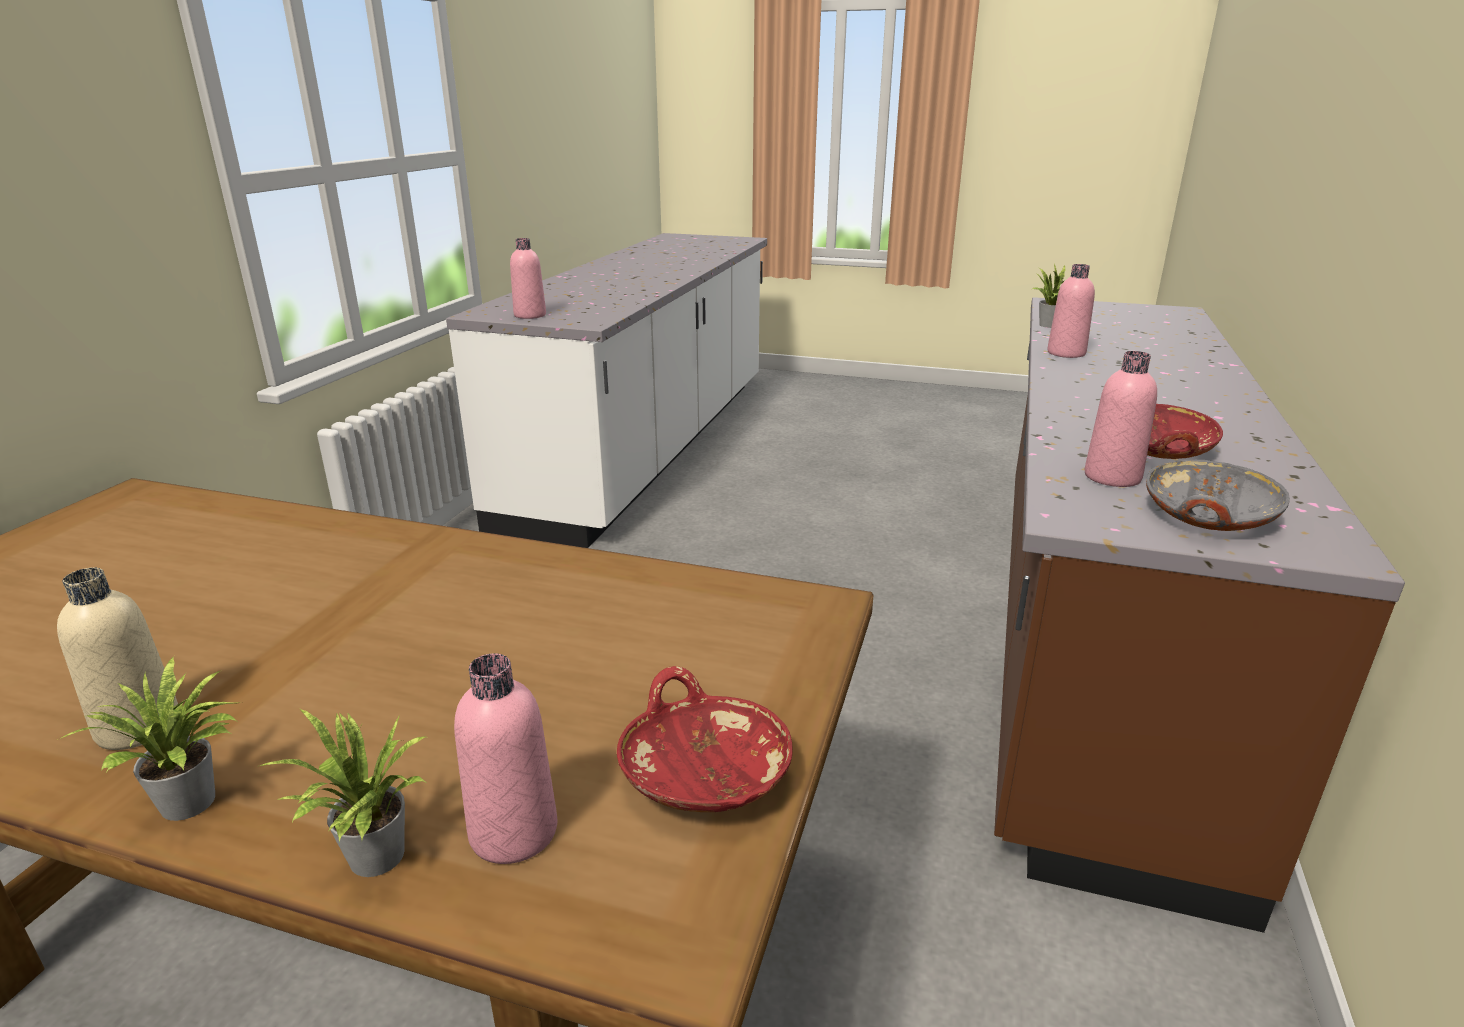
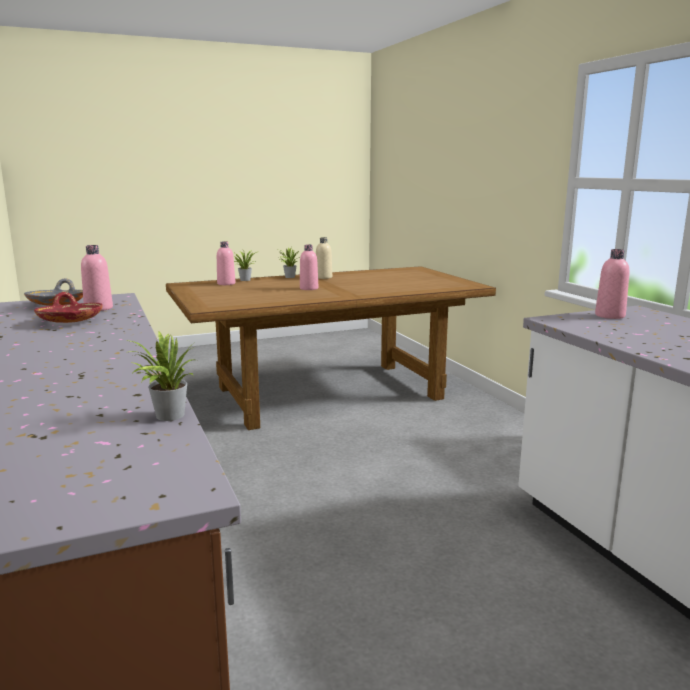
camera: 140 degrees right, 10 degrees down
red bowl [617,666,793,812] -> none
pink bottle [1047,264,1095,358] -> pink bottle moved to [300,245,318,290]

